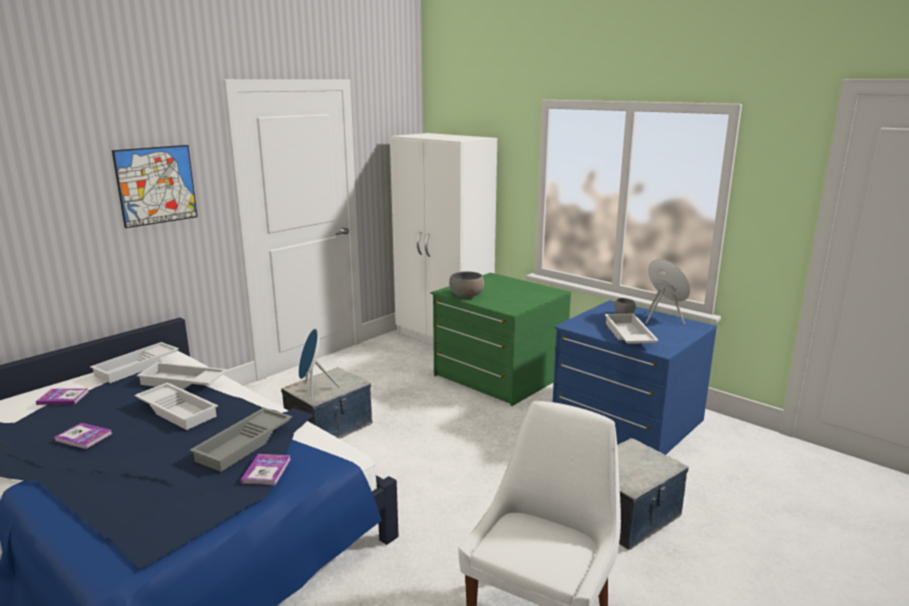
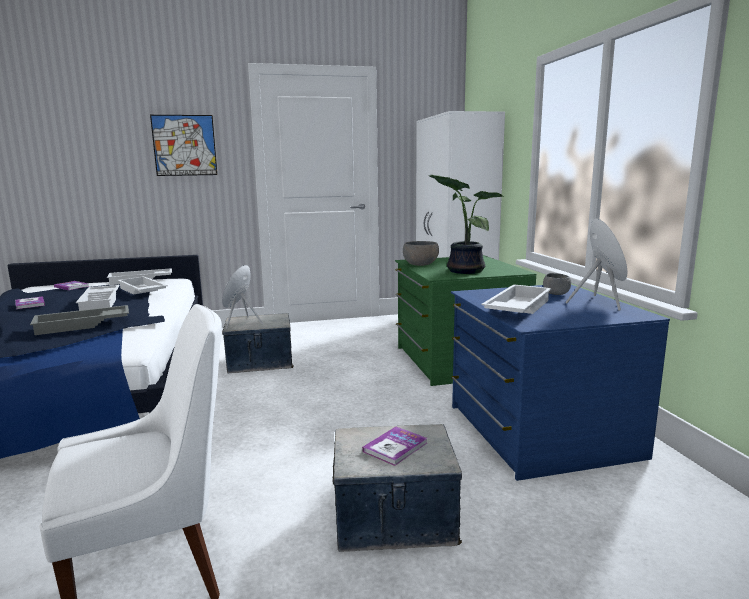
camera: 35 degrees right, 5 degrees down
book [241,454,291,485] -> book moved to [362,427,427,466]
none -> potted plant [429,175,503,274]

